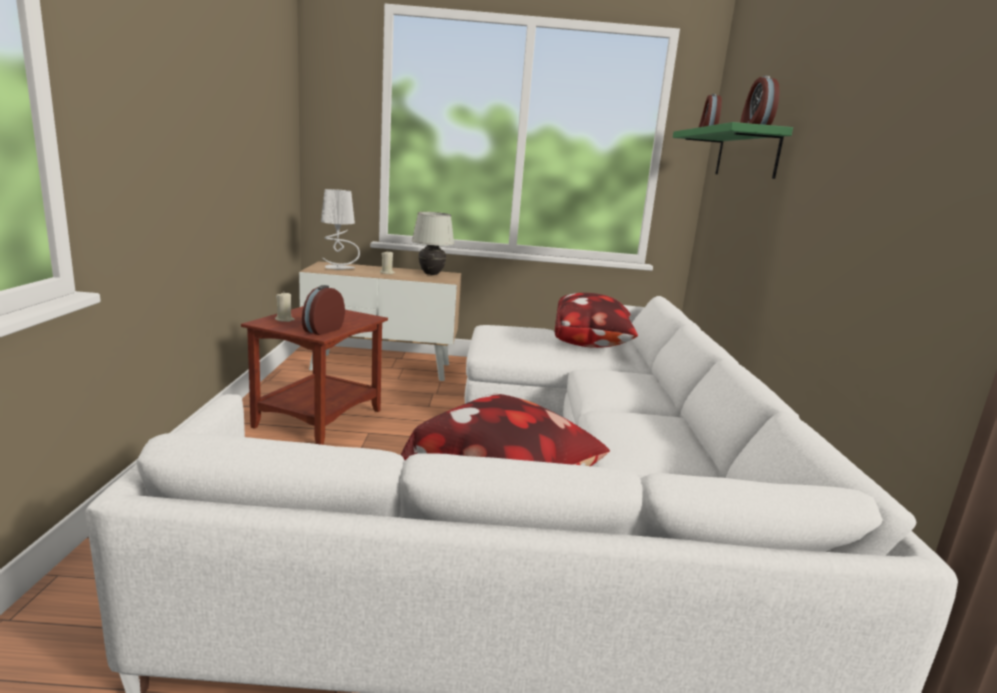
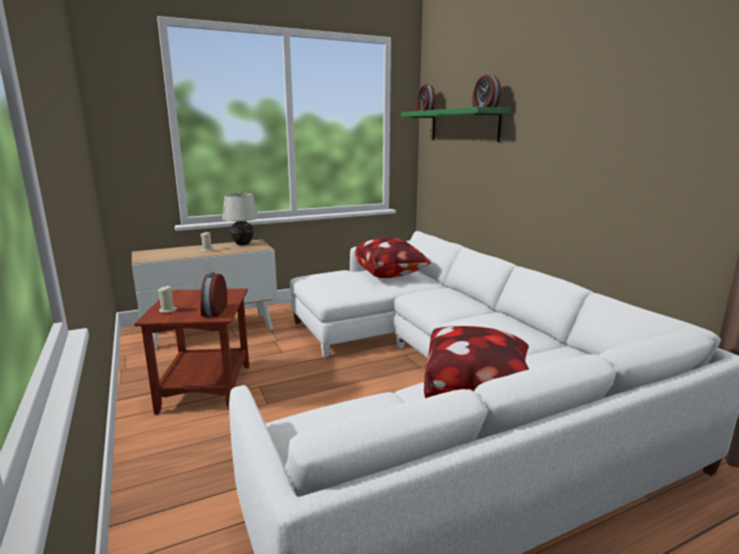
camera: 25 degrees left, 0 degrees up
grey table lamp [321,189,360,270] -> none

